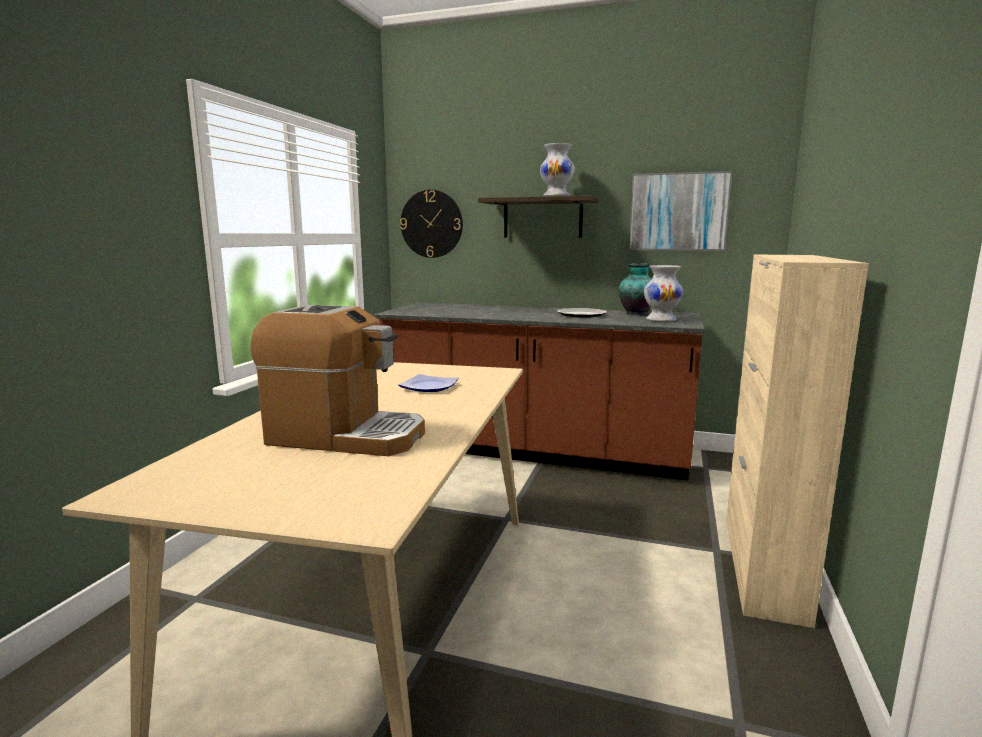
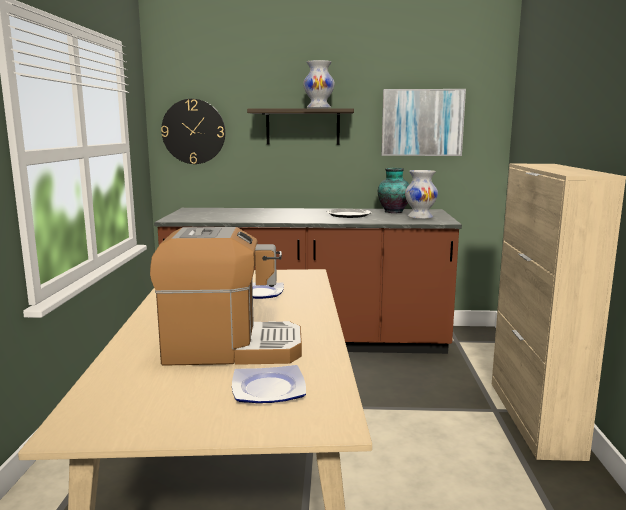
camera: 15 degrees left, 0 degrees up
none -> plate [232,365,306,403]

